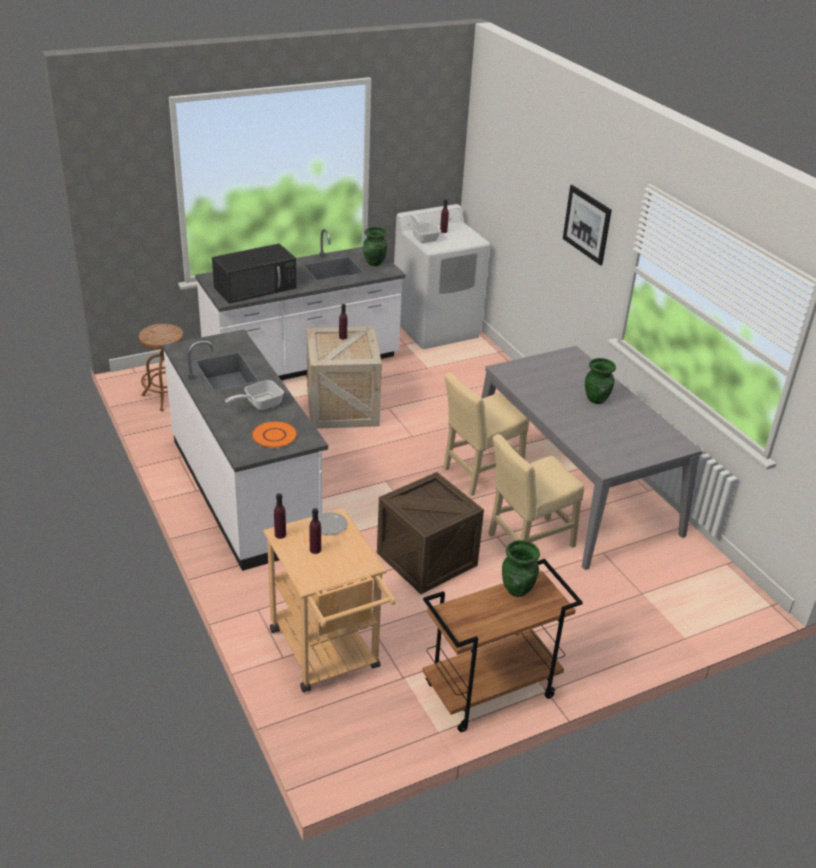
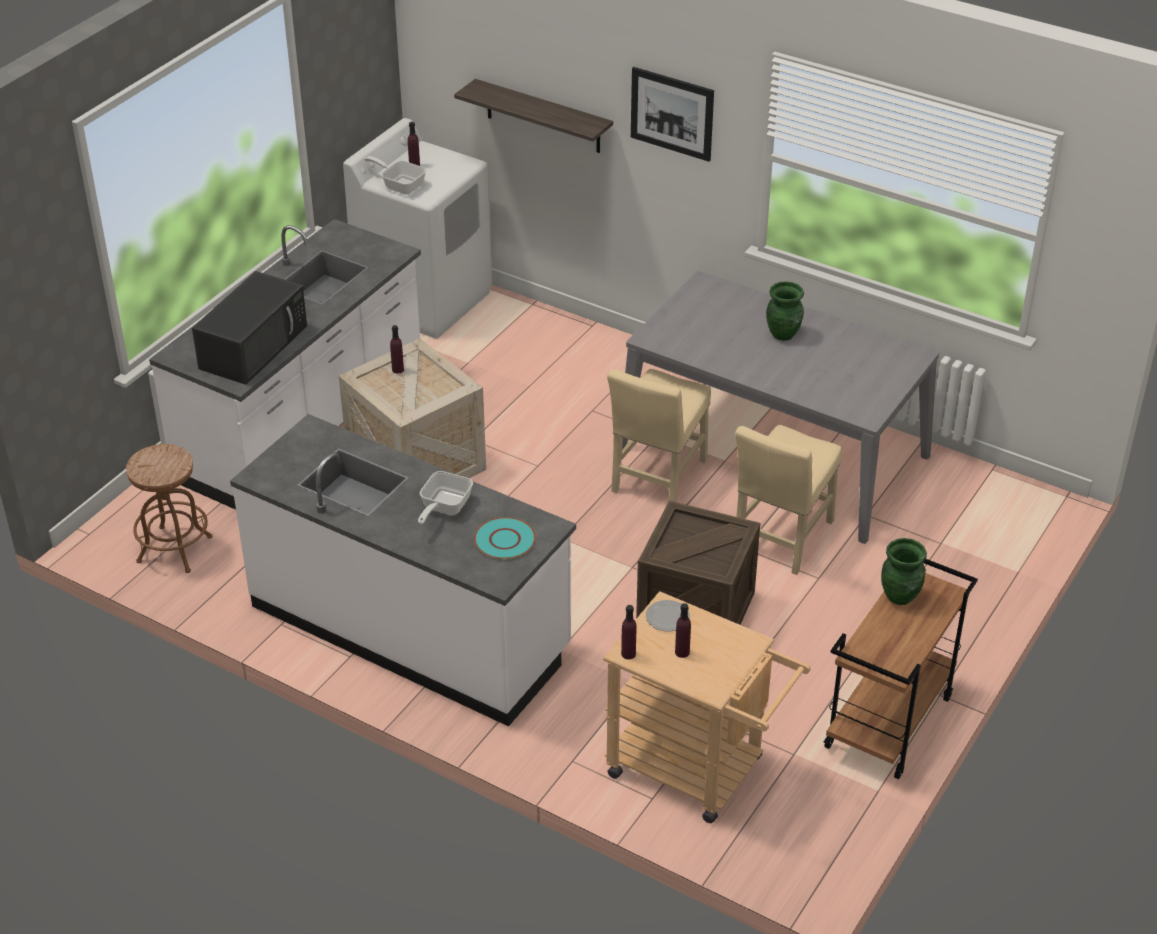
camera: 30 degrees left, 5 degrees up
orange plate [251,421,298,448] -> turquoise plate [474,517,536,559]
green vase [363,227,387,266] -> none
none -> shelf [454,79,613,153]

